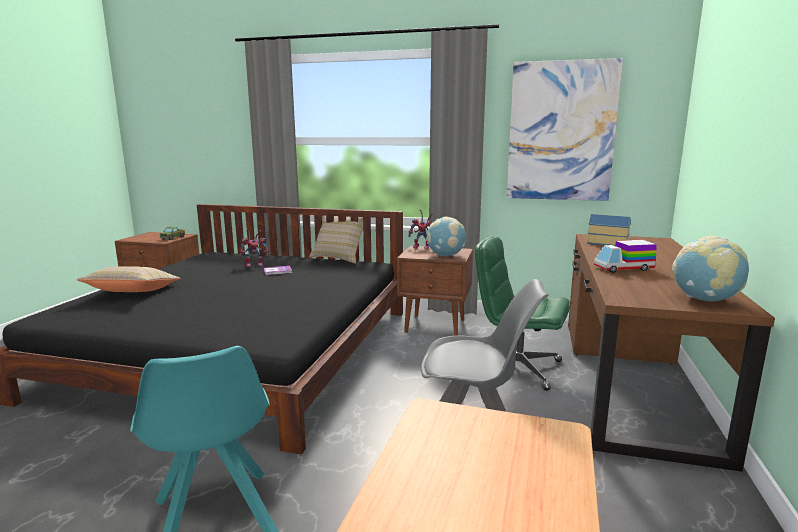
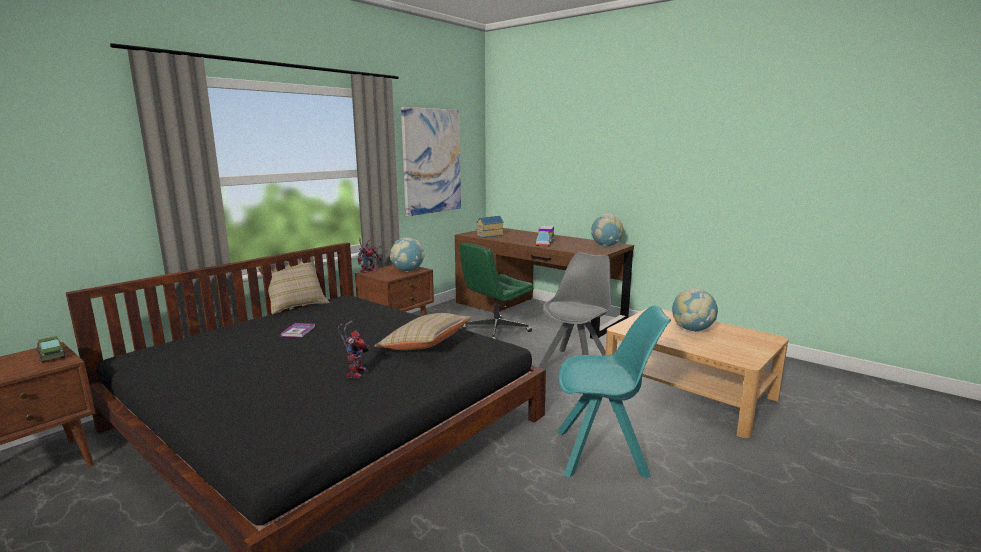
camera: 65 degrees left, 0 degrees up
beige pillow [77,266,180,292] -> beige pillow moved to [375,313,472,350]
toy robot [240,228,270,267] -> toy robot moved to [338,321,369,378]
none -> globe [672,288,718,332]

